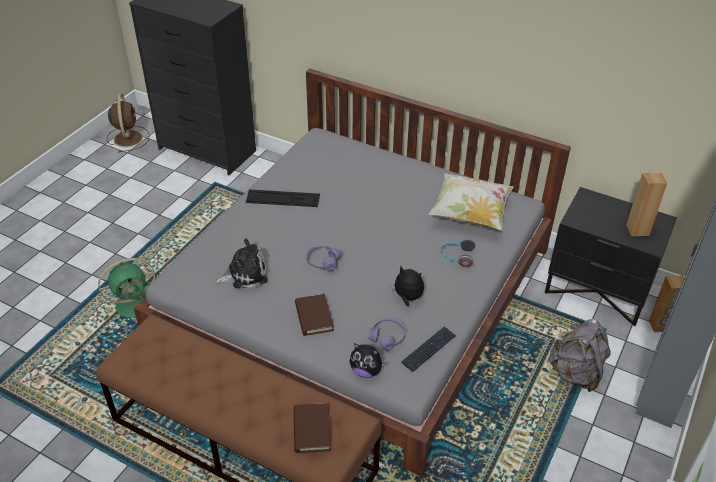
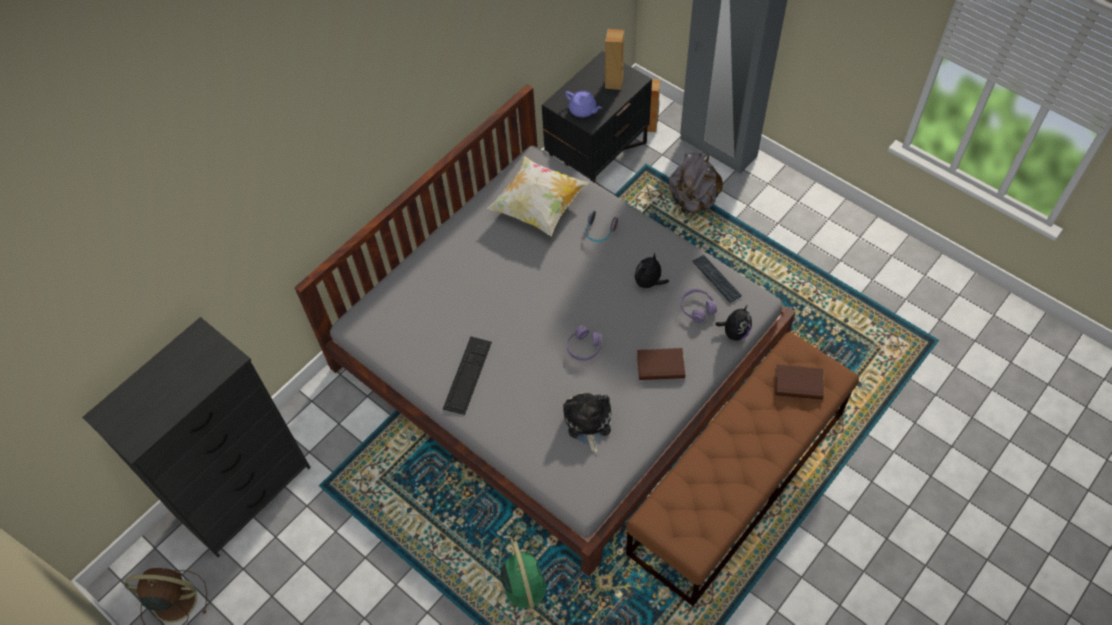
camera: 75 degrees left, 15 degrees up
none -> purple teapot [565,91,602,117]

